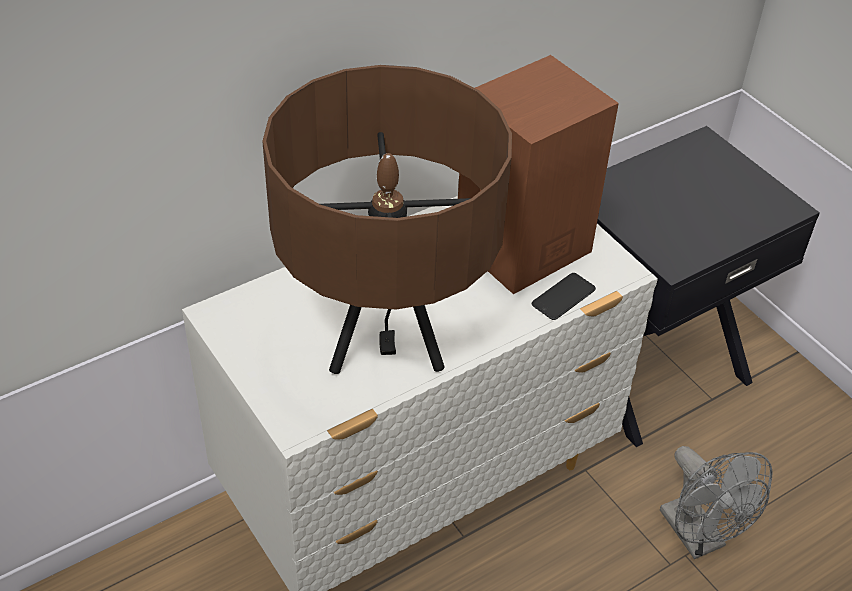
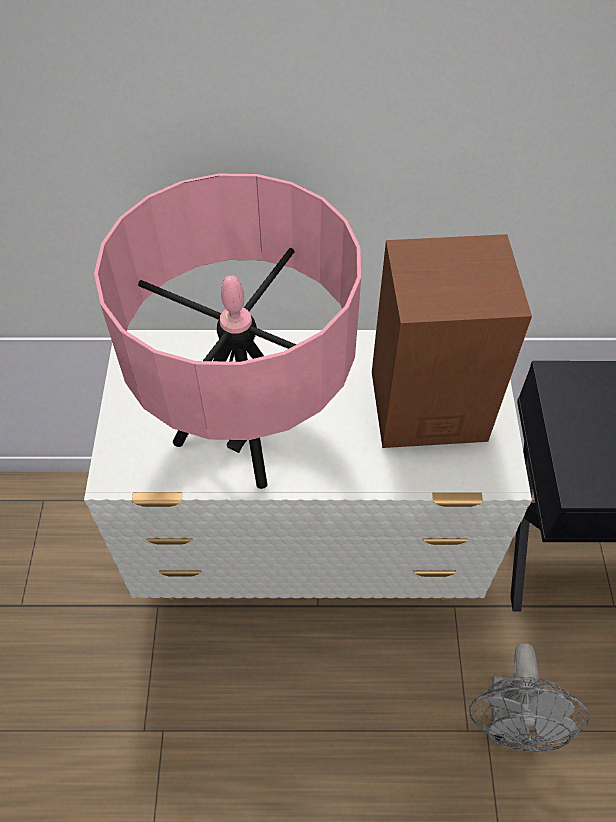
camera: 35 degrees right, 10 degrees up
brown table lamp [262,65,512,374] -> pink table lamp [94,174,361,489]
phone [532,273,596,320] -> none

